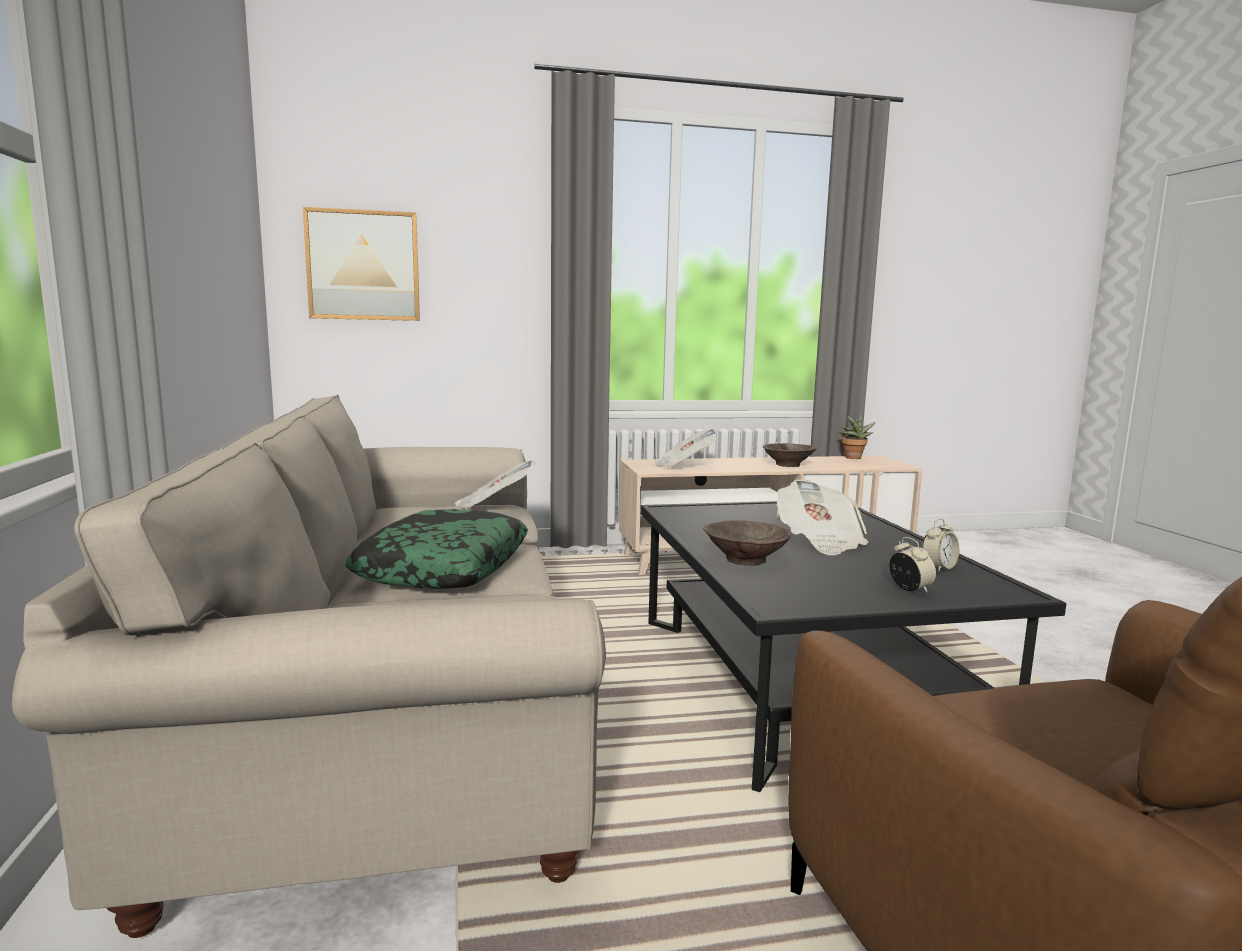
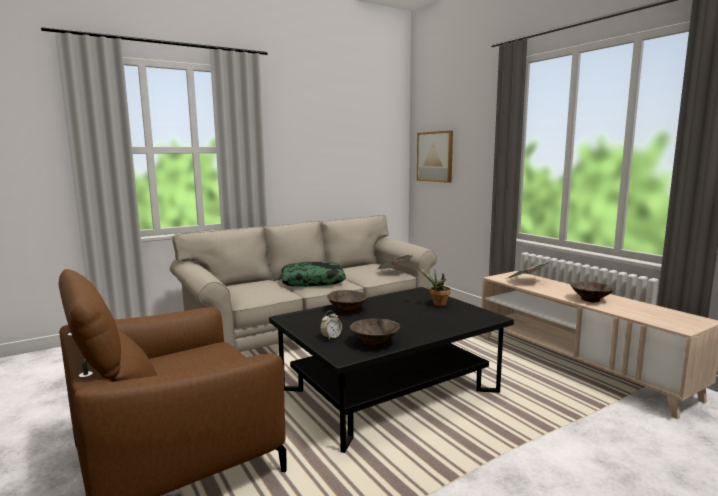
camera: 70 degrees right, 0 degrees up
newspaper [777,479,868,555] -> none
potted plant [840,414,876,459] -> potted plant moved to [418,268,450,306]
alarm clock [922,519,959,572] -> brown bowl [350,318,400,347]

